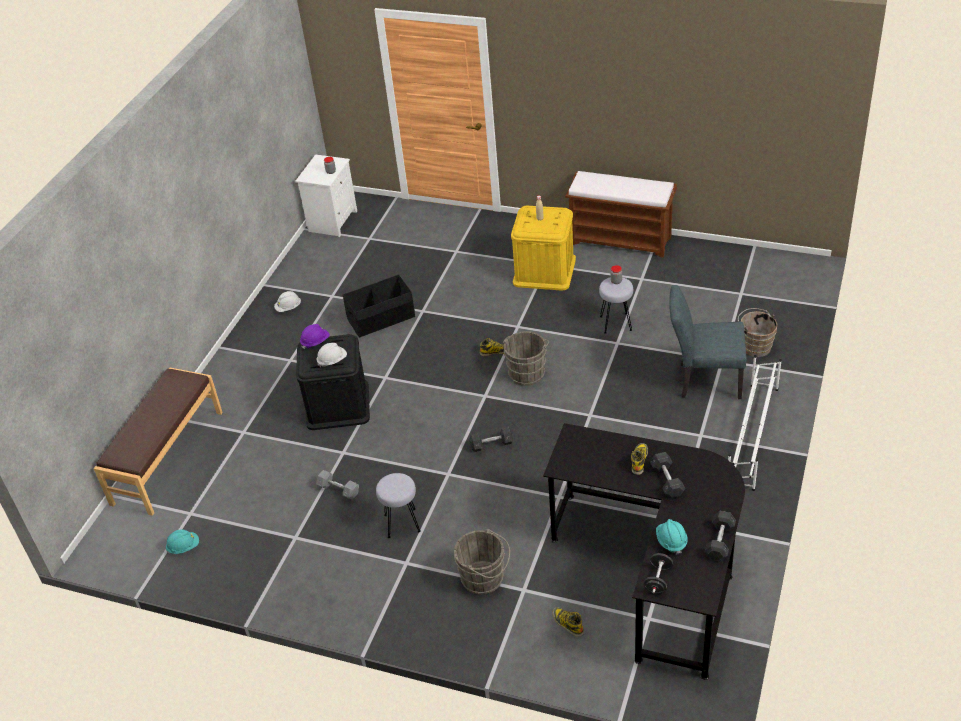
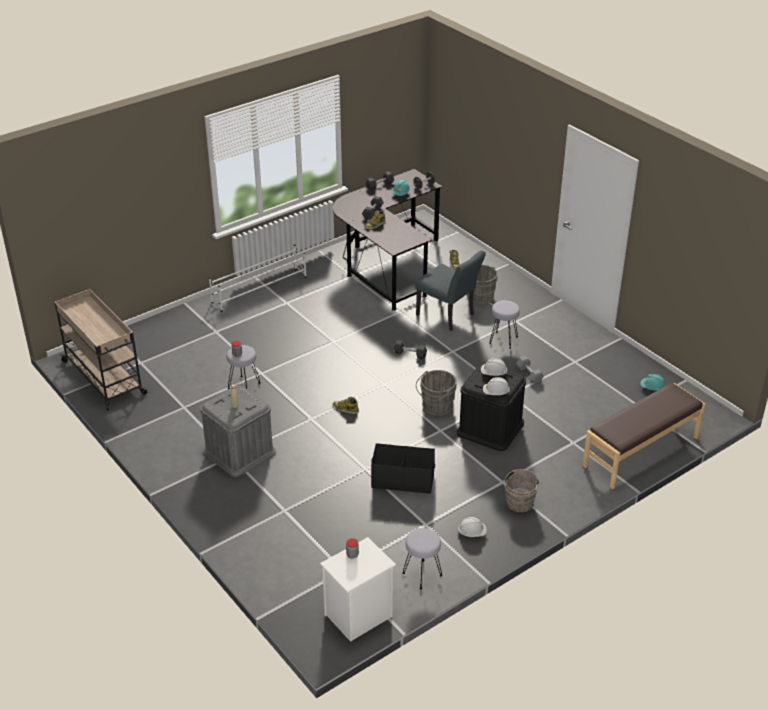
camera: 150 degrees left, 5 degrees down
purple hard hat [300,324,330,349] -> white hard hat [483,377,510,395]
grey bucket [503,331,549,386] -> grey bucket moved to [416,370,457,416]
yellow storage box [511,206,576,290] -> grey storage box [200,386,276,477]
brown bench [565,171,677,258] -> none
grey chair [669,285,746,399] -> grey chair moved to [415,250,486,331]
brown bucket [738,308,777,357] -> brown bucket moved to [503,469,540,513]
none -> beige cart [54,289,147,411]
none -> grey stool [402,528,442,590]

